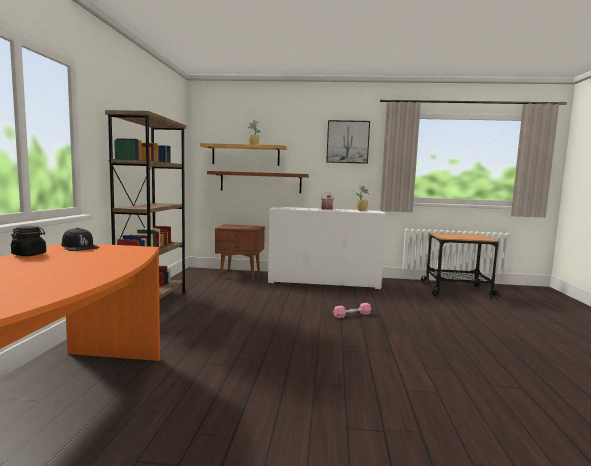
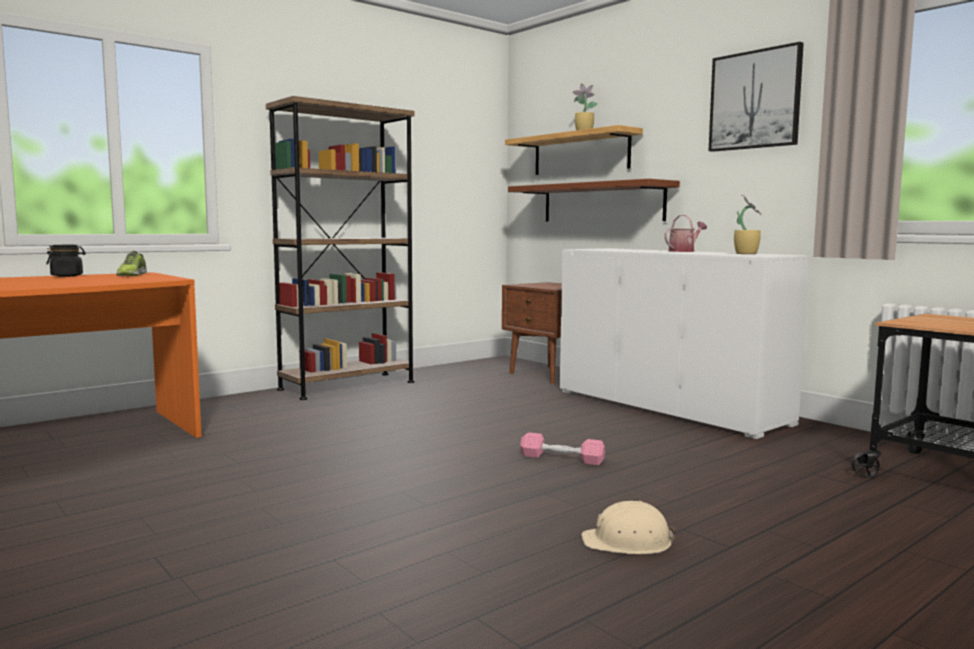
camera: 45 degrees right, 0 degrees up
black cap [61,228,99,251] -> shoe [116,251,147,276]
none -> beige hard hat [581,501,676,554]

